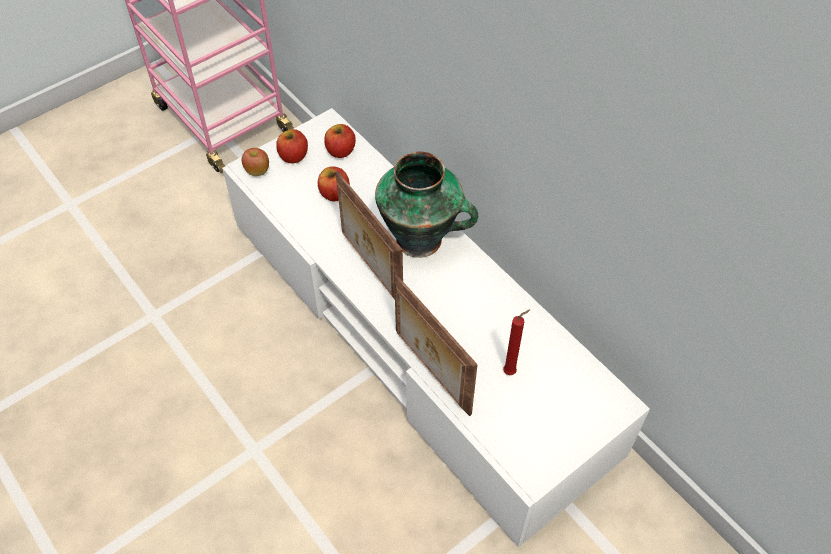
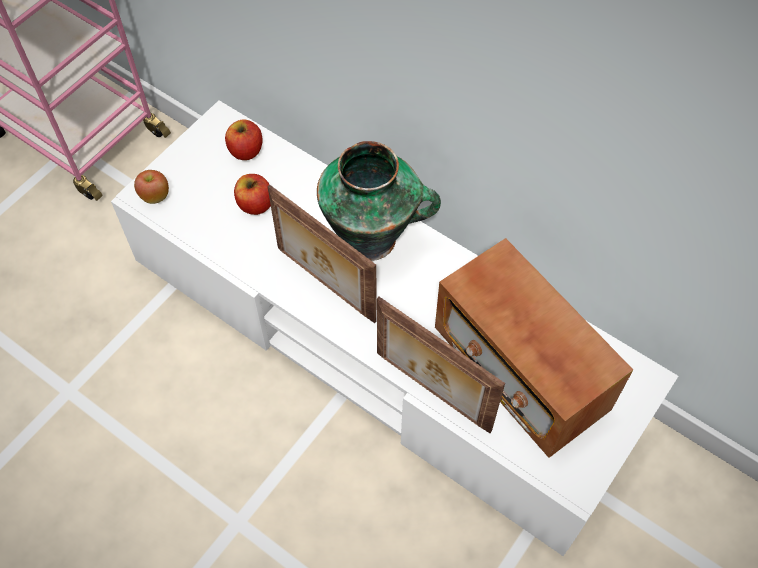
camera: 15 degrees left, 5 degrees up
apple [276,129,308,163] -> none
red candle [503,310,530,375] -> radio [435,238,633,458]

